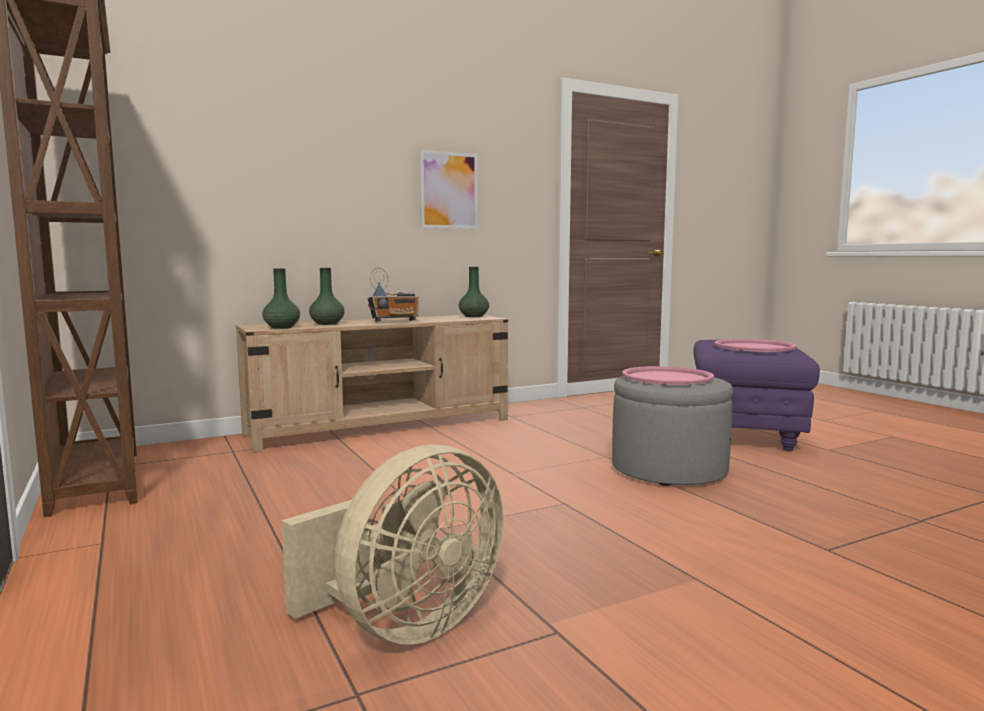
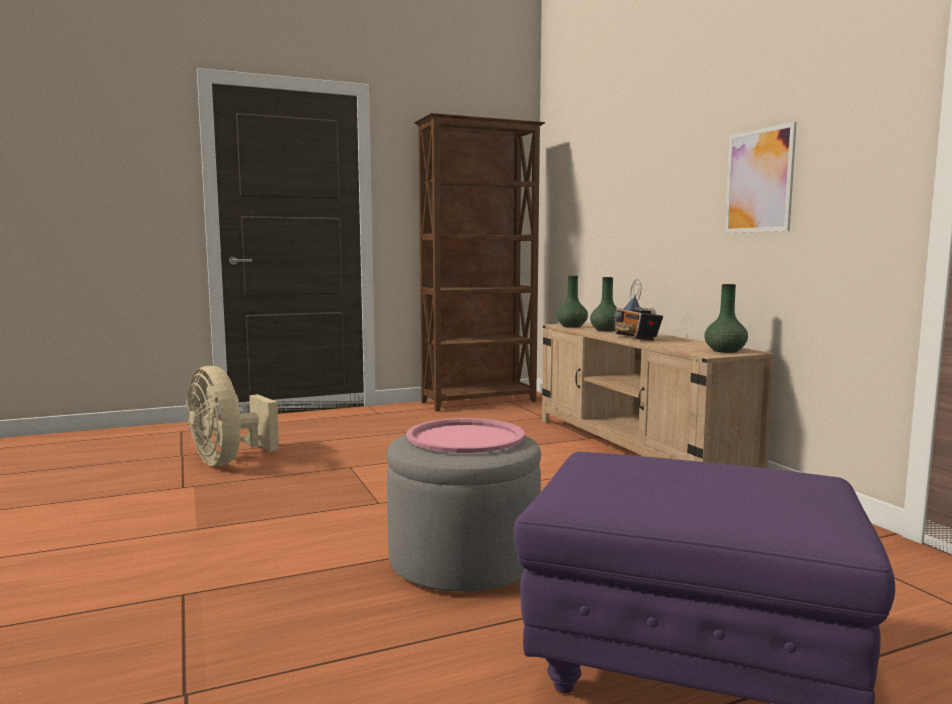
camera: 95 degrees right, 0 degrees up
pink tray [715,339,797,352] -> none

